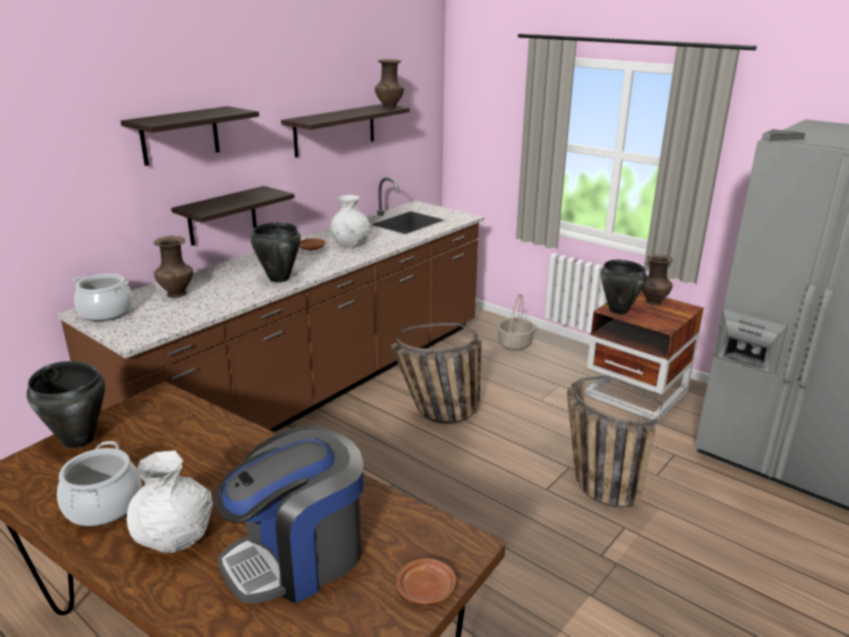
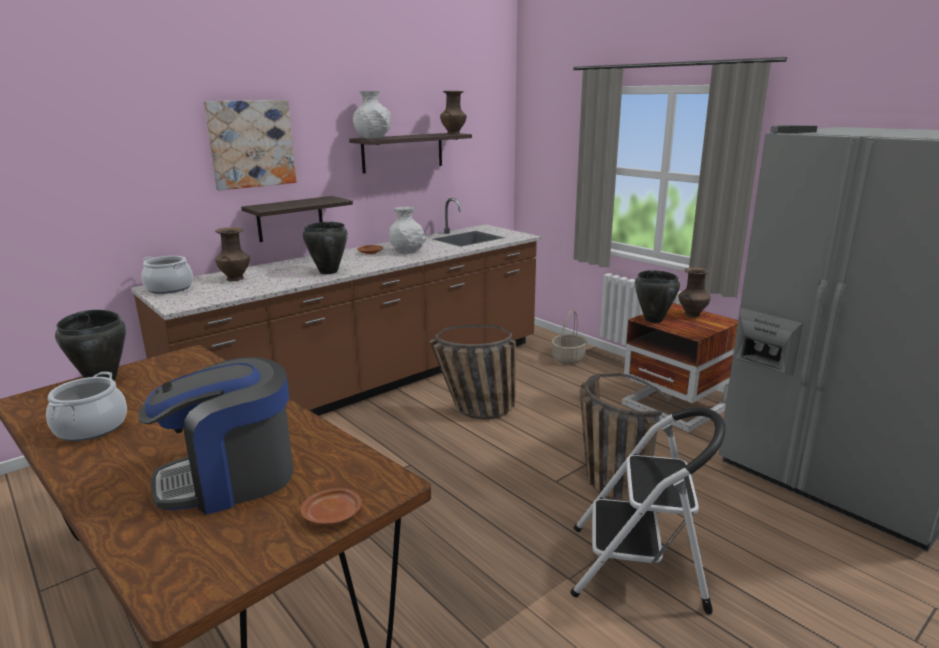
camera: 10 degrees right, 5 degrees down
shelf [121,106,259,166] -> picture [204,100,296,190]
white vase [127,451,213,553] -> white vase moved to [353,91,392,139]
none -> step ladder [570,407,725,614]

